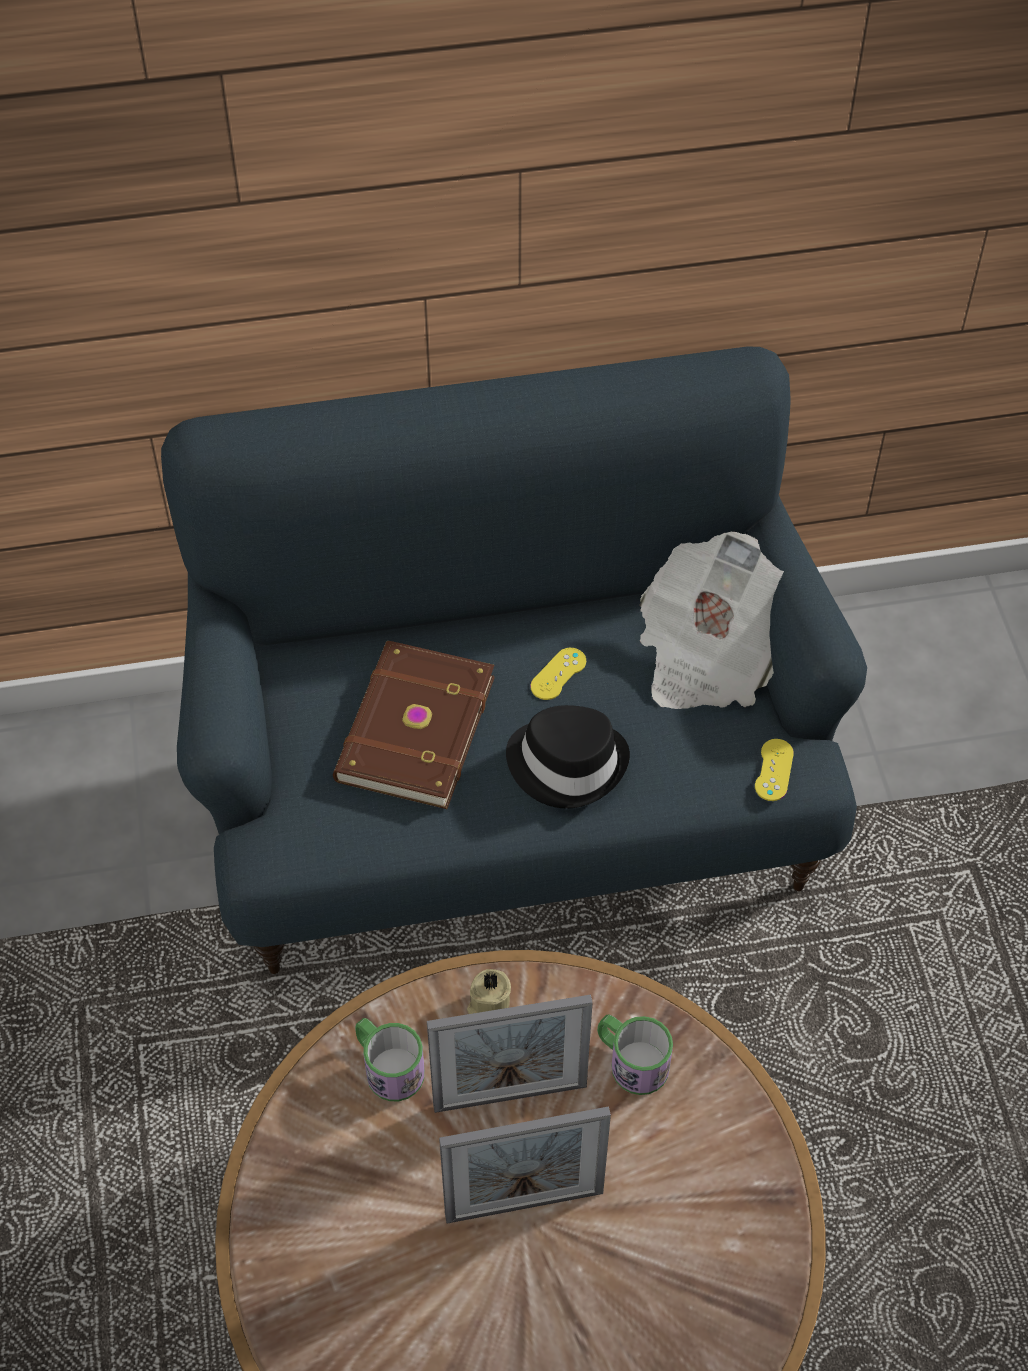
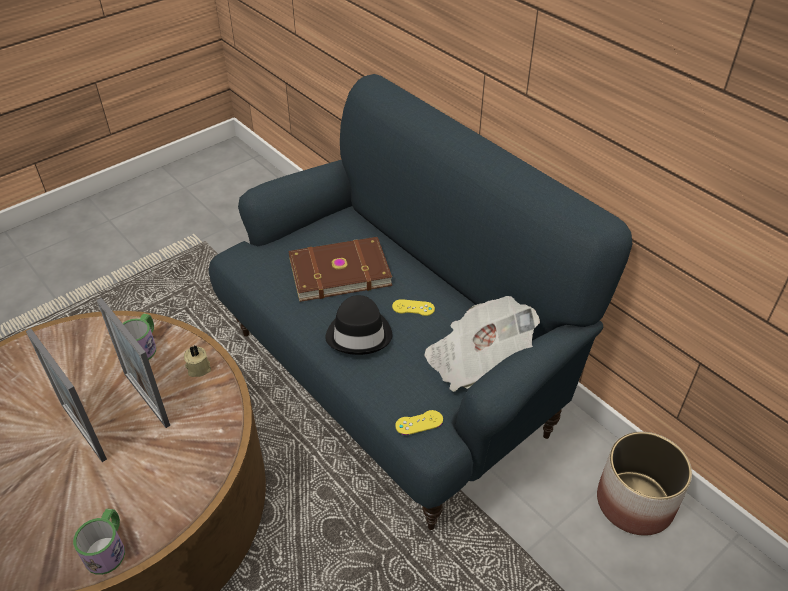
camera: 60 degrees right, 10 degrees down
mug [597,1015,673,1095] -> mug moved to [73,509,125,575]
none -> planter [597,432,692,536]

